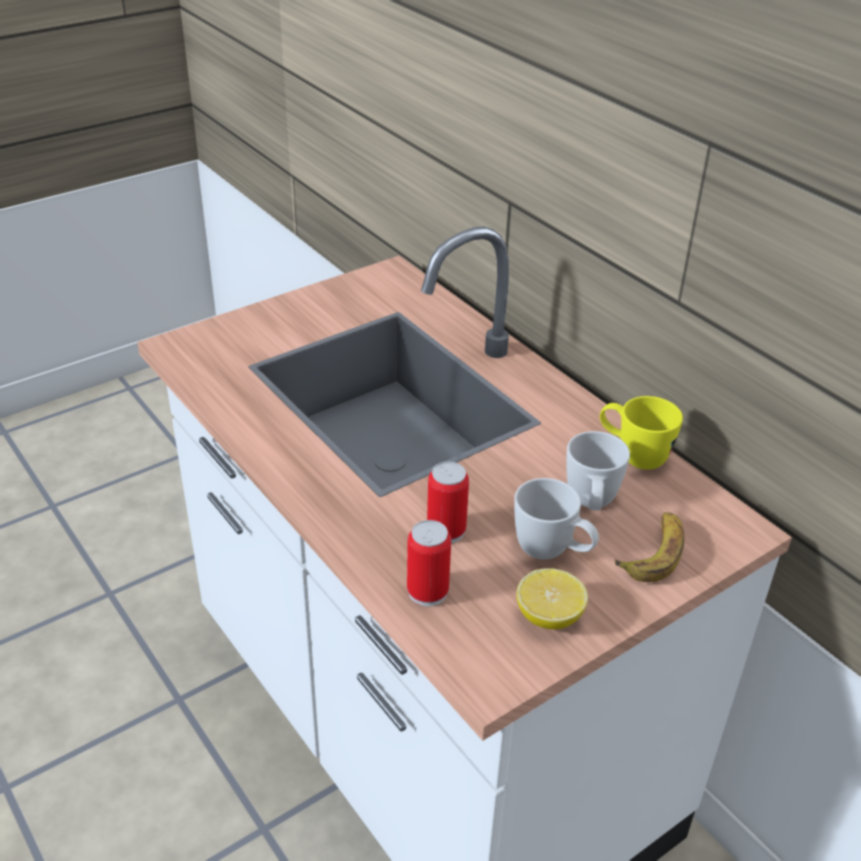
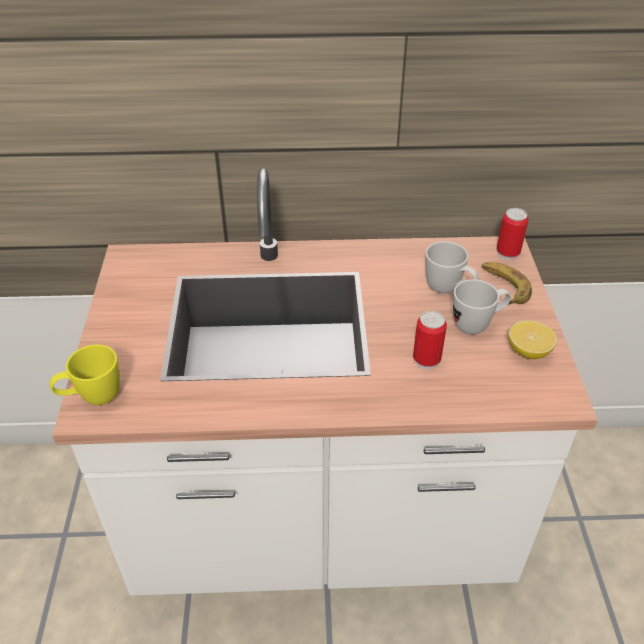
camera: 55 degrees left, 5 degrees up
can [407,520,451,606] -> can moved to [496,208,528,260]
yellow mug [600,396,683,470] -> yellow mug moved to [50,344,120,405]

